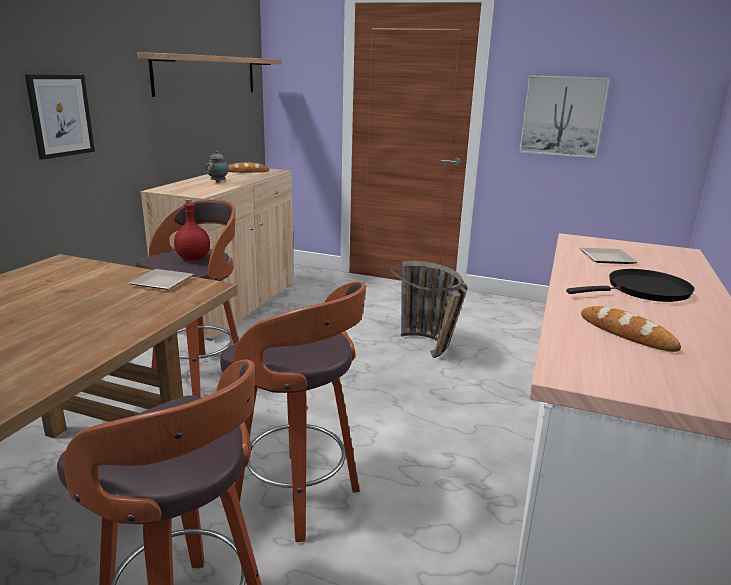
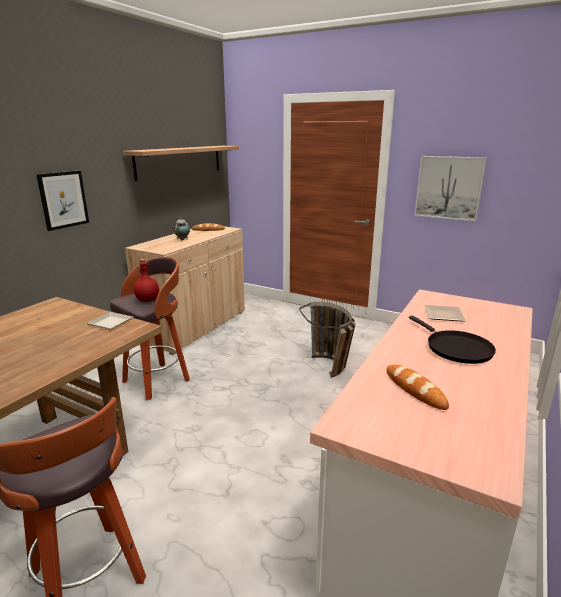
camera: 10 degrees right, 0 degrees up
stool [220,281,366,542] -> none
black frying pan [566,269,694,302] -> black frying pan turned 75 degrees clockwise [409,316,496,364]

